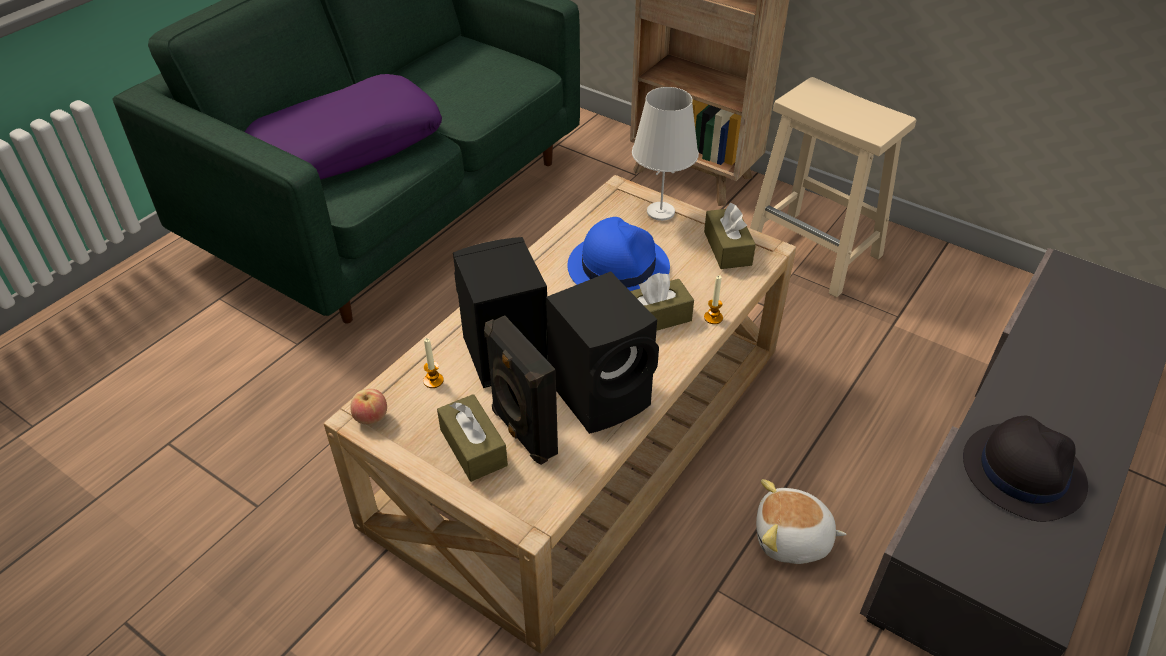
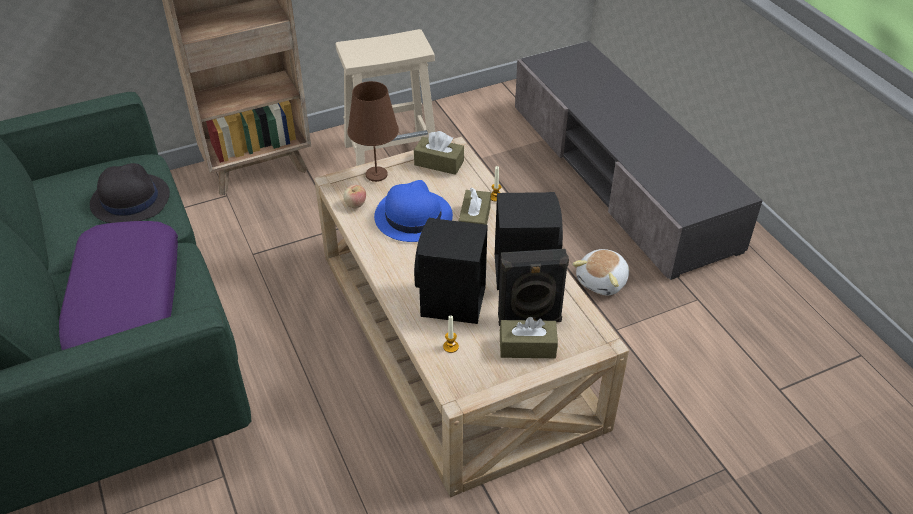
camera: 60 degrees left, 0 degrees up
apple [350,389,387,424] -> apple moved to [343,185,366,208]
white table lamp [632,87,699,221] -> brown table lamp [347,81,399,182]
black hat [963,416,1088,522] -> black hat moved to [90,163,170,223]

